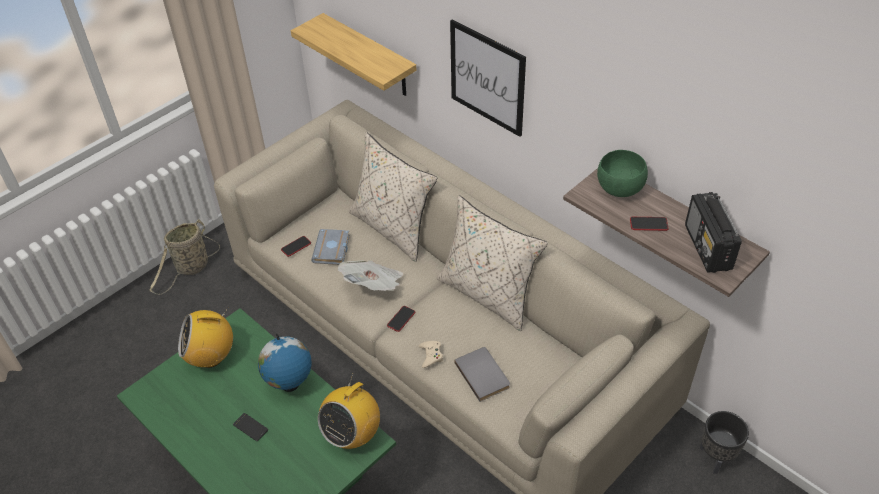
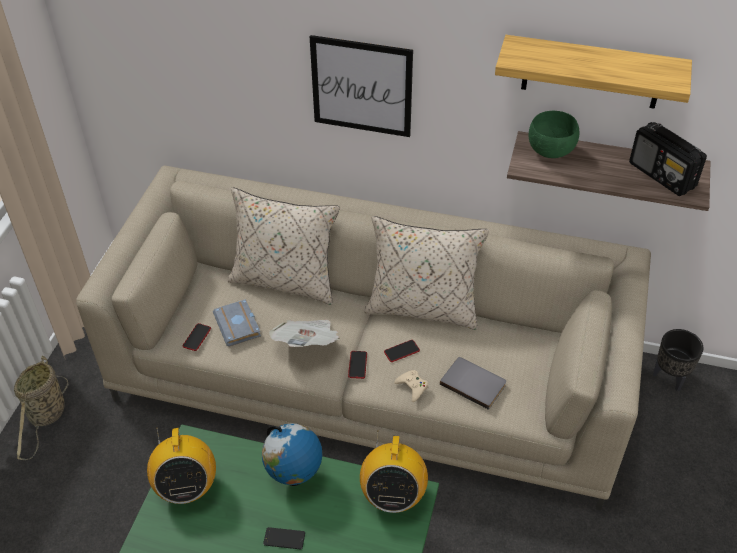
camera: 30 degrees left, 0 degrees up
radio [178,306,233,368] -> radio turned 60 degrees counterclockwise [147,428,216,504]
shelf [291,13,416,96] -> shelf moved to [495,35,692,109]
phone [630,217,669,231] -> phone moved to [384,340,420,362]

